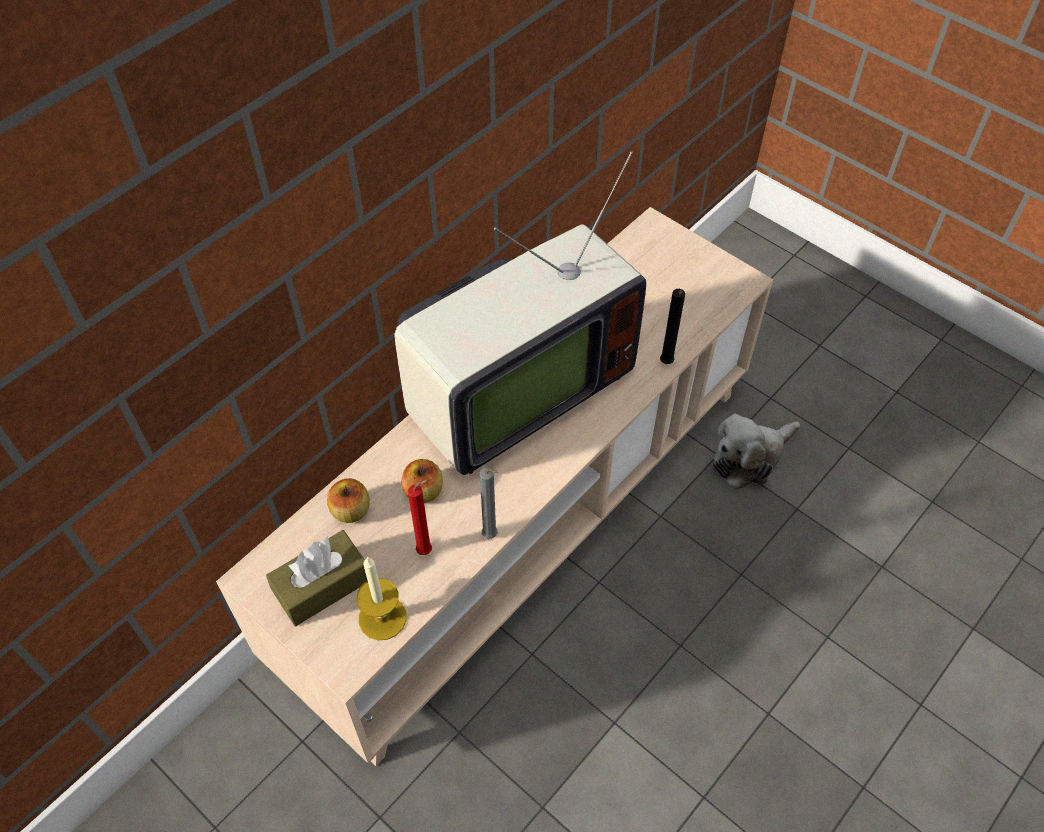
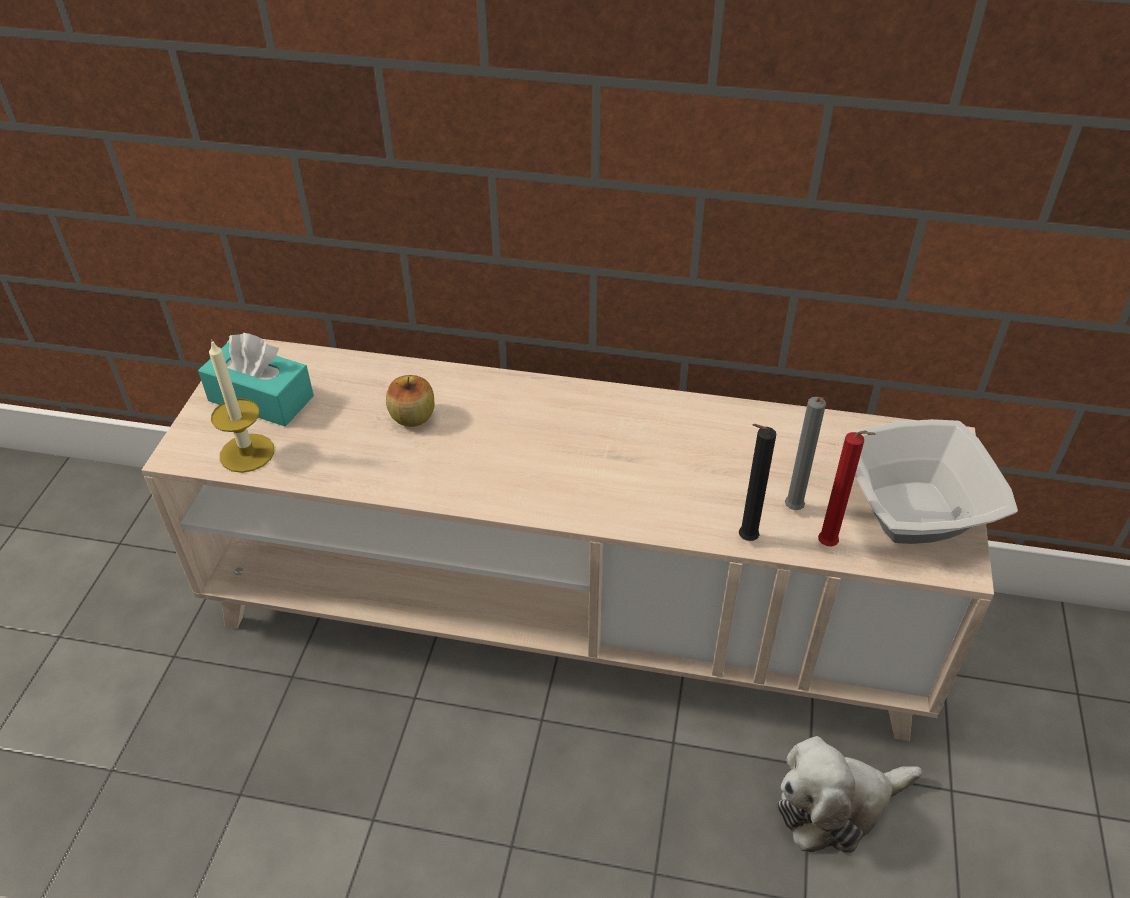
camera: 60 degrees right, 10 degrees down
brown tissue box [266,530,368,626] -> turquoise tissue box [198,333,314,427]
apple [327,478,370,523] -> none
television [394,151,646,475] -> none
red candle [408,479,432,555] -> red candle moved to [818,431,876,546]
grey candle [480,468,499,539] -> grey candle moved to [785,397,826,510]
plush toy [713,414,800,489] -> plush toy turned 45 degrees counterclockwise [777,736,922,853]
none -> bowl [843,419,1018,544]

